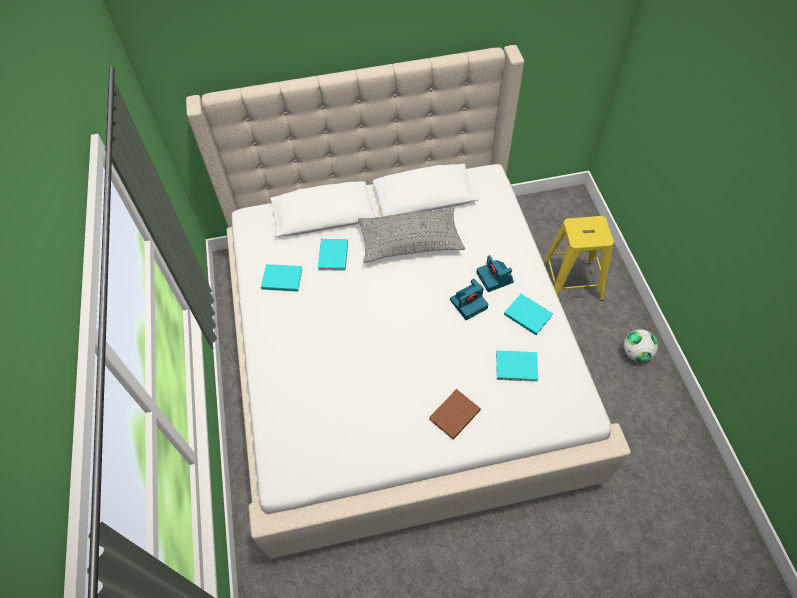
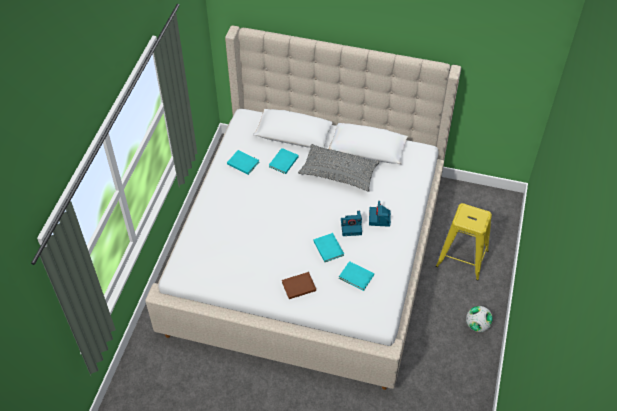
camera: 25 degrees right, 5 degrees down
turquoise book [504,294,553,335] -> turquoise book moved to [313,233,344,262]

